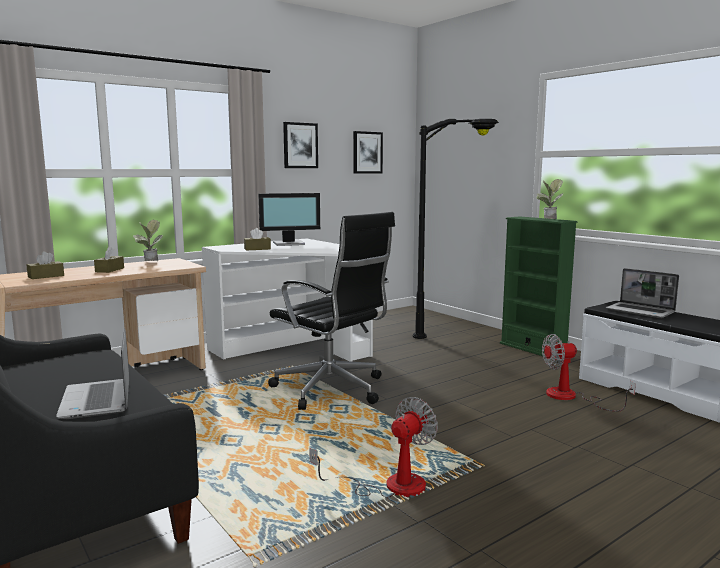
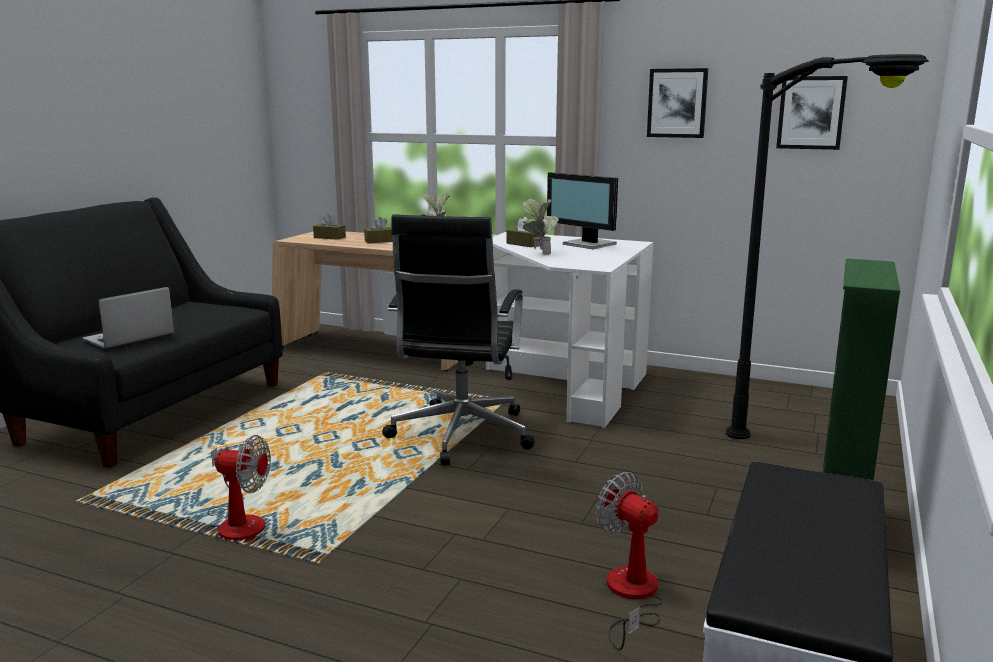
camera: 60 degrees right, 5 degrees up
potted plant [537,179,563,219] -> potted plant moved to [523,199,559,255]
laptop [606,268,679,318] -> none

